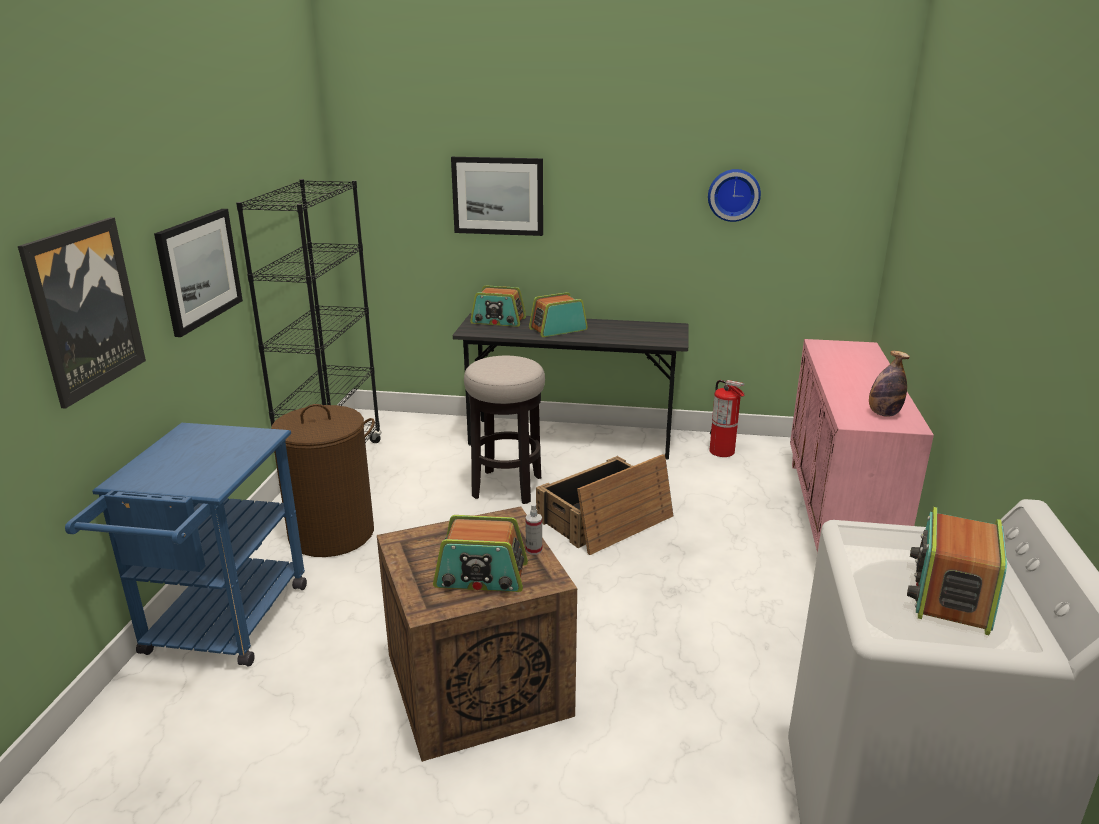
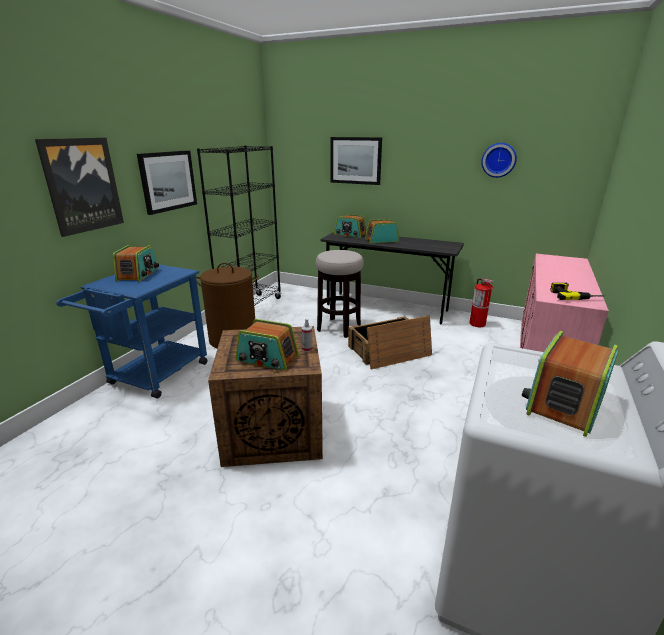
camera: 15 degrees right, 0 degrees up
bottle [869,351,910,417] -> power drill [550,283,605,300]
none -> radio [113,245,159,282]

